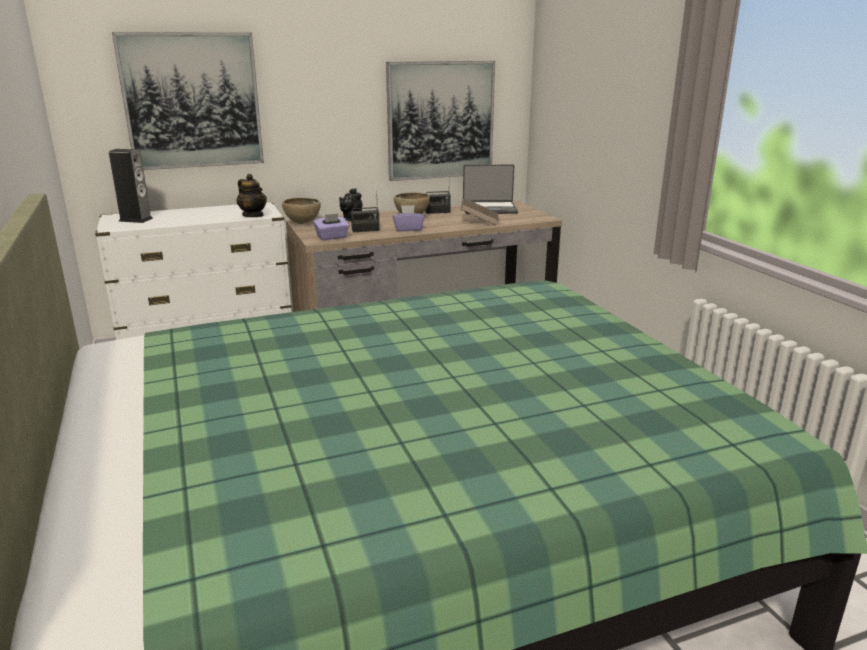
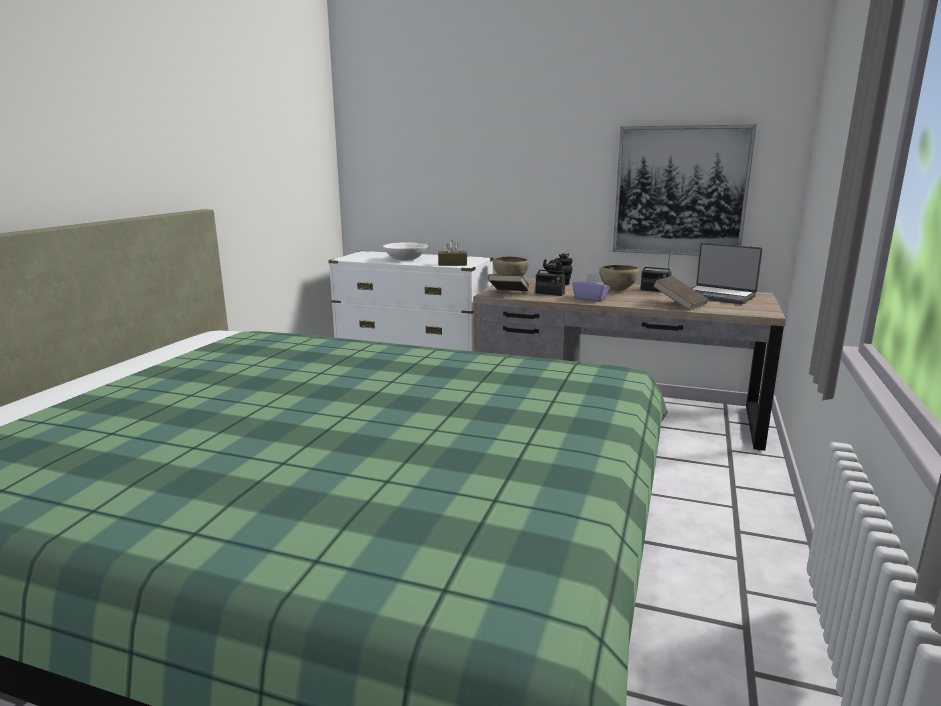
camera: 40 degrees right, 5 degrees down
speaker [109,149,153,223] -> none
picture [112,32,264,170] -> none
teapot [236,174,267,217] -> brown tissue box [438,240,467,266]
purple tissue box [313,213,349,240] -> brown book [488,274,529,291]
none -> white bowl [383,242,428,260]

